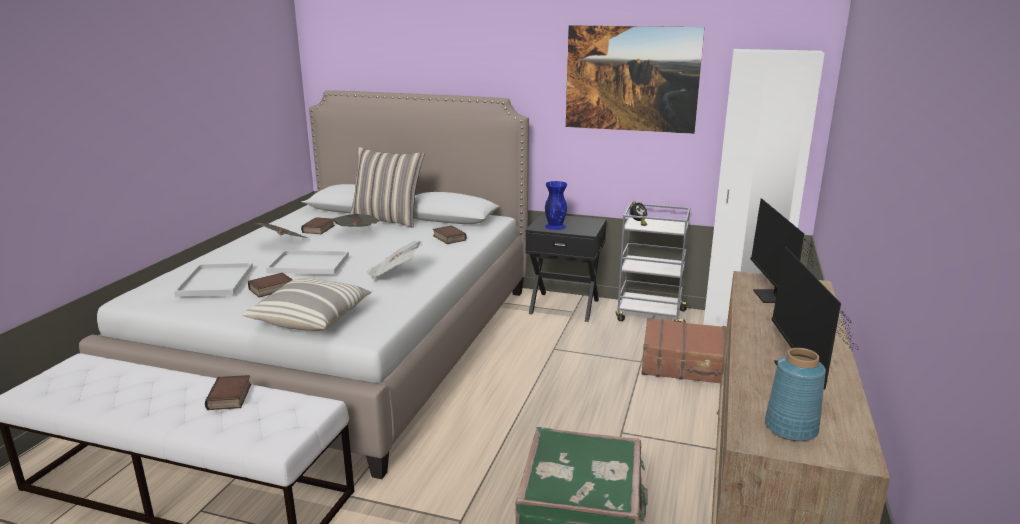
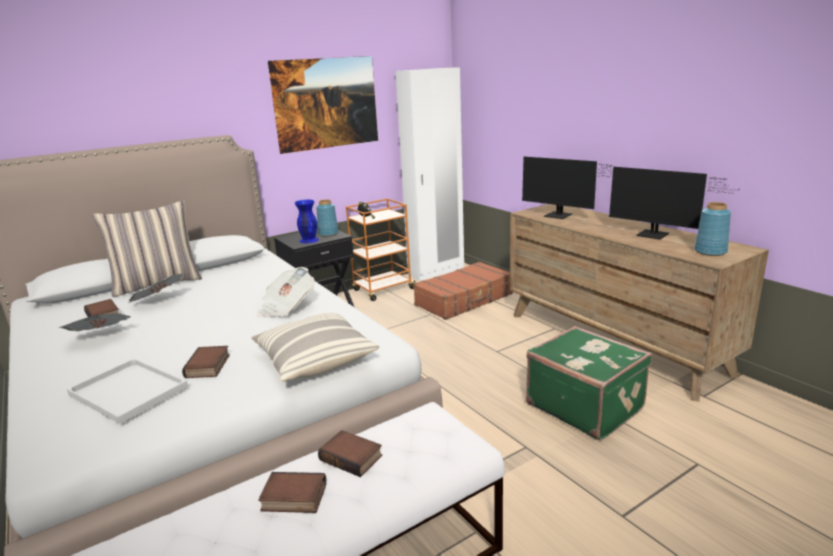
camera: 50 degrees left, 0 degrees up
white tray [266,250,349,274] -> none
book [433,226,467,244] -> book moved to [258,472,326,513]
grey cart [616,203,690,322] -> orange cart [346,198,416,301]
none -> blue vase [316,199,339,237]

